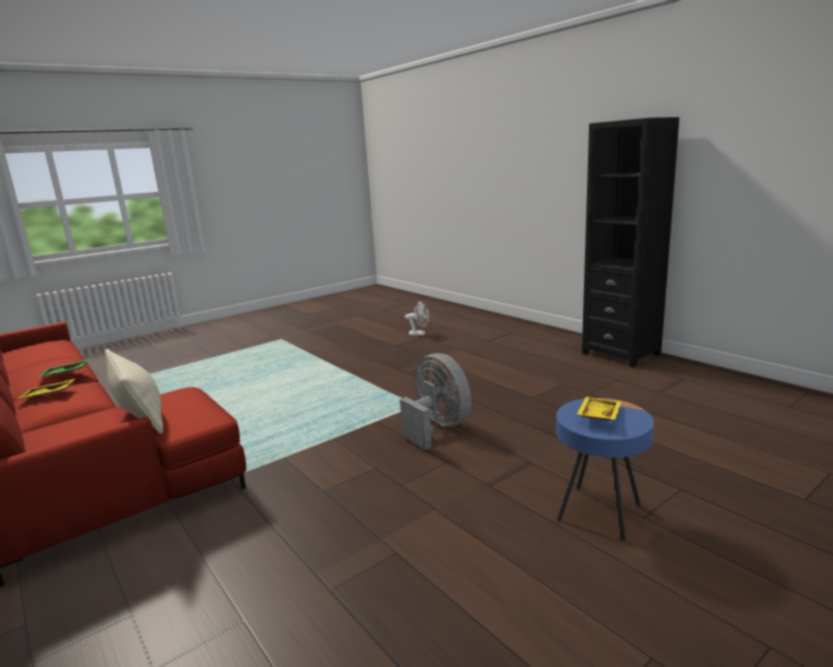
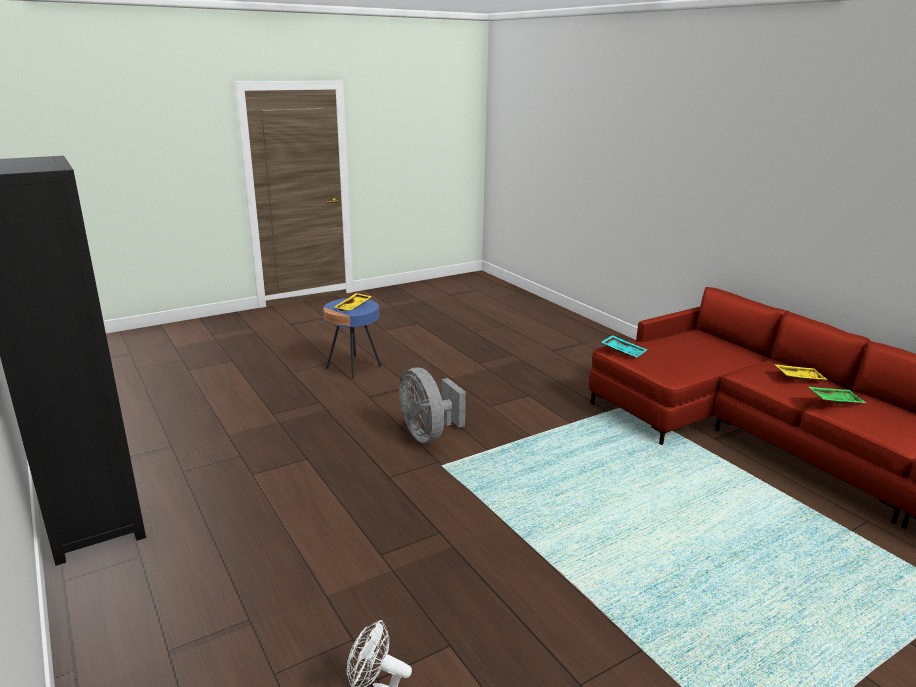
camera: 175 degrees left, 5 degrees up
beige pillow [105,349,163,434] -> none
none -> turquoise tray [602,335,647,358]

